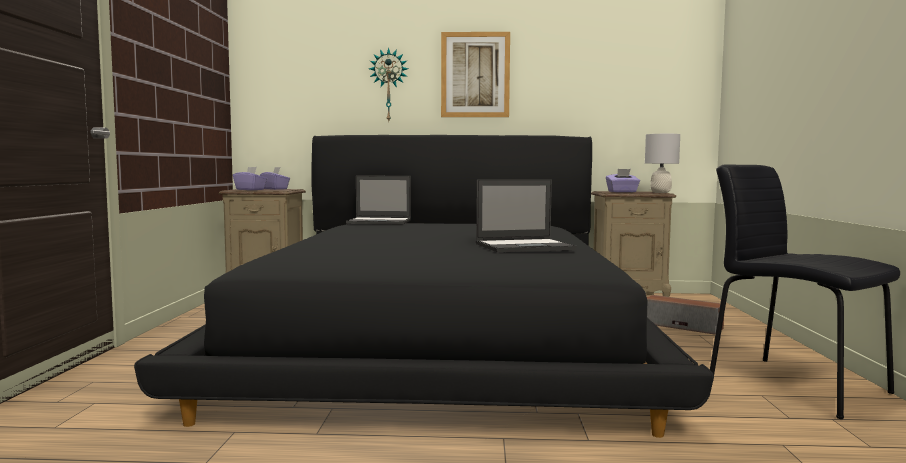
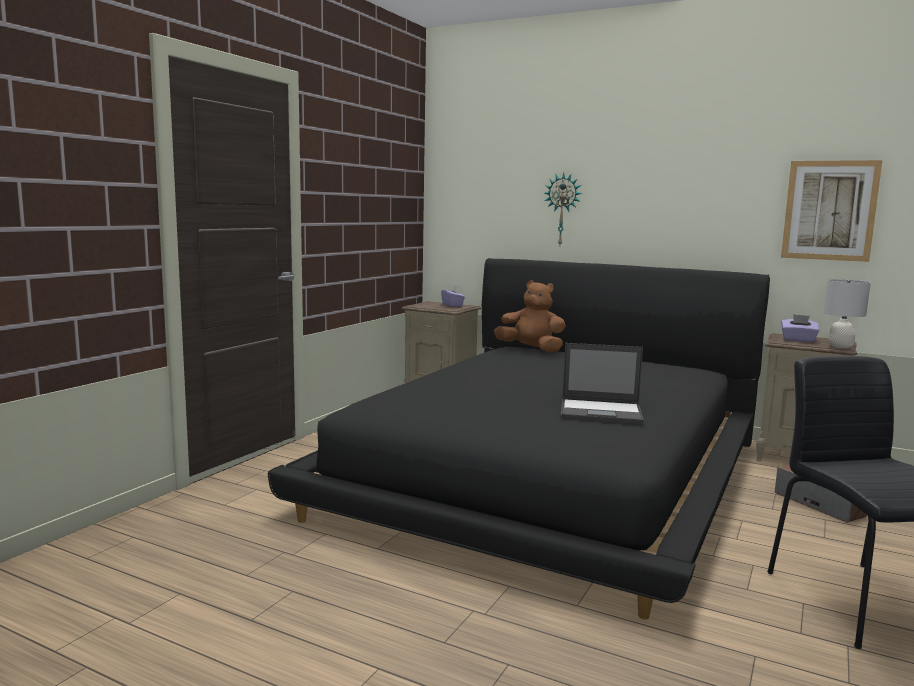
camera: 25 degrees right, 5 degrees up
purple tissue box [233,167,267,190] -> none
laptop [346,175,411,224] -> brown plush toy [494,280,566,353]
picture [441,32,510,117] -> picture moved to [781,160,882,262]

